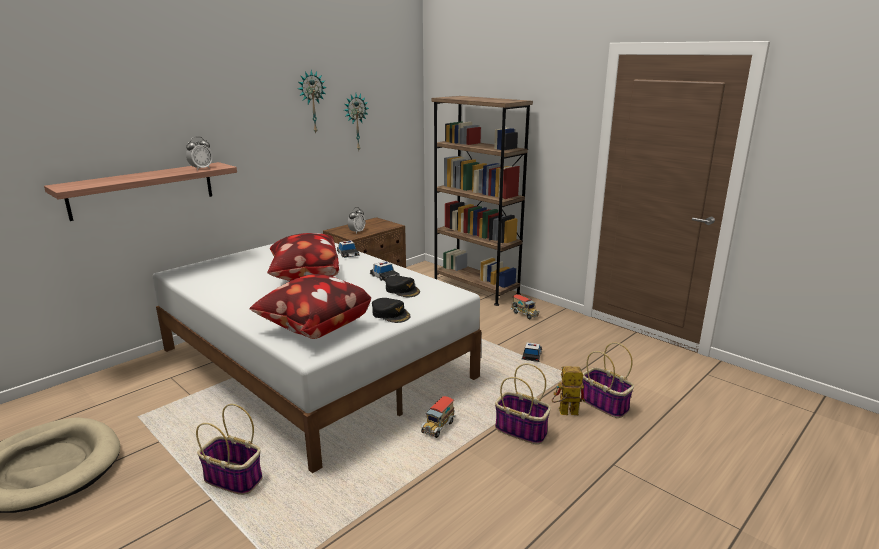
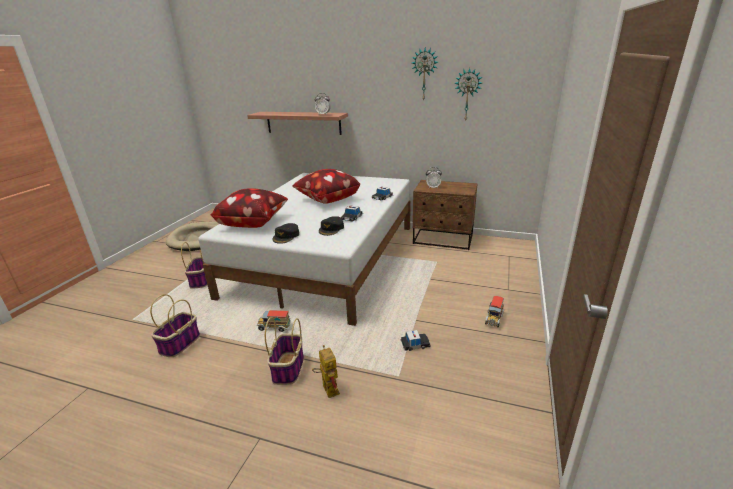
camera: 65 degrees right, 5 degrees up
brown bookcase [431,96,533,306] -> none
basket [582,342,634,418] -> basket moved to [150,294,200,357]

